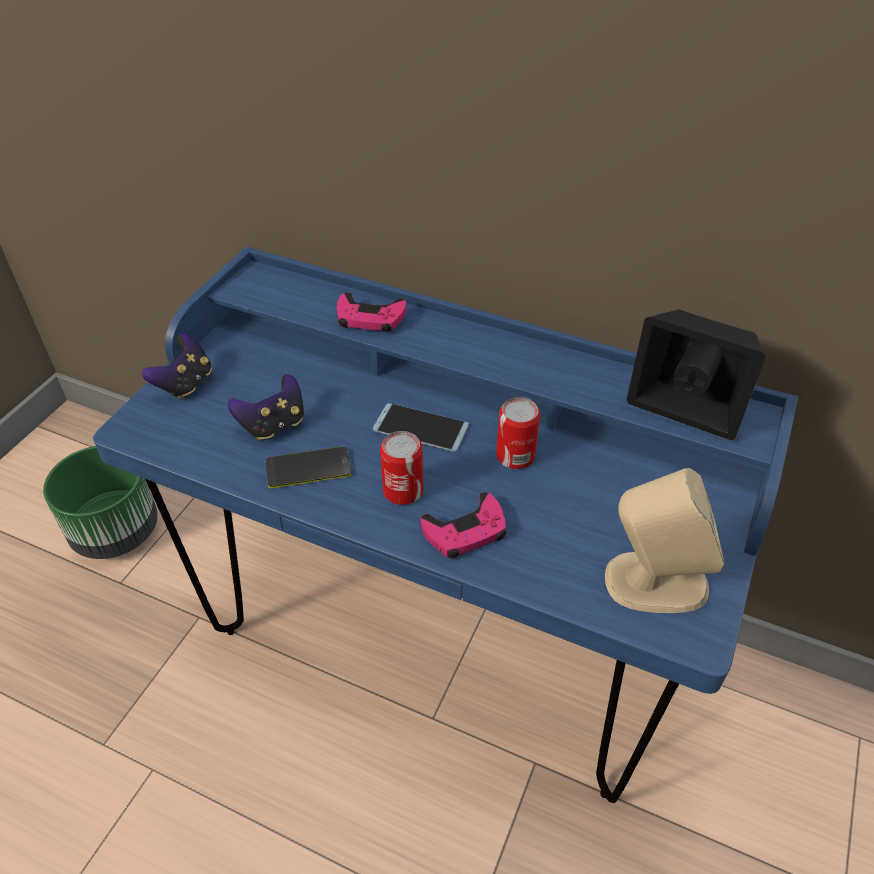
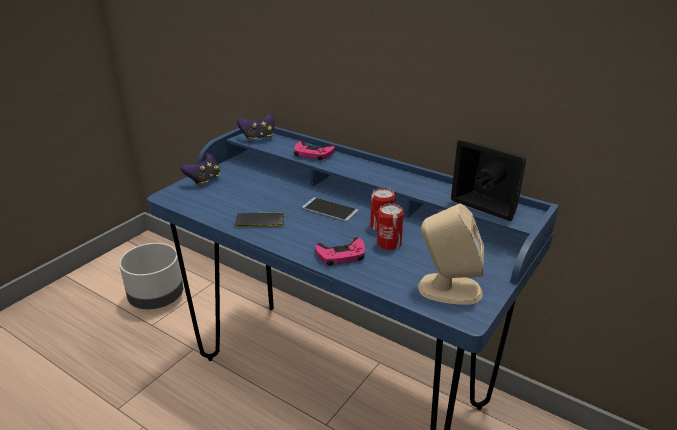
camera: 10 degrees right, 15 degrees down
green planter [43,446,158,559] -> grey planter [119,243,183,309]
game controller [228,374,304,440] -> game controller moved to [237,113,275,142]
can [380,431,423,505] -> can moved to [377,203,404,250]

